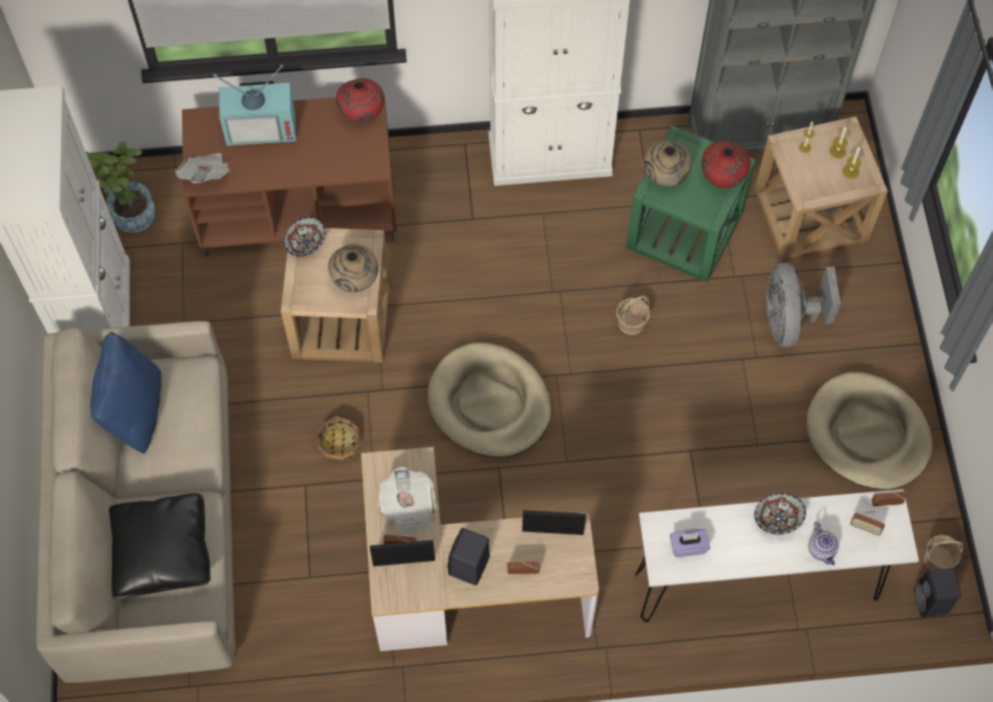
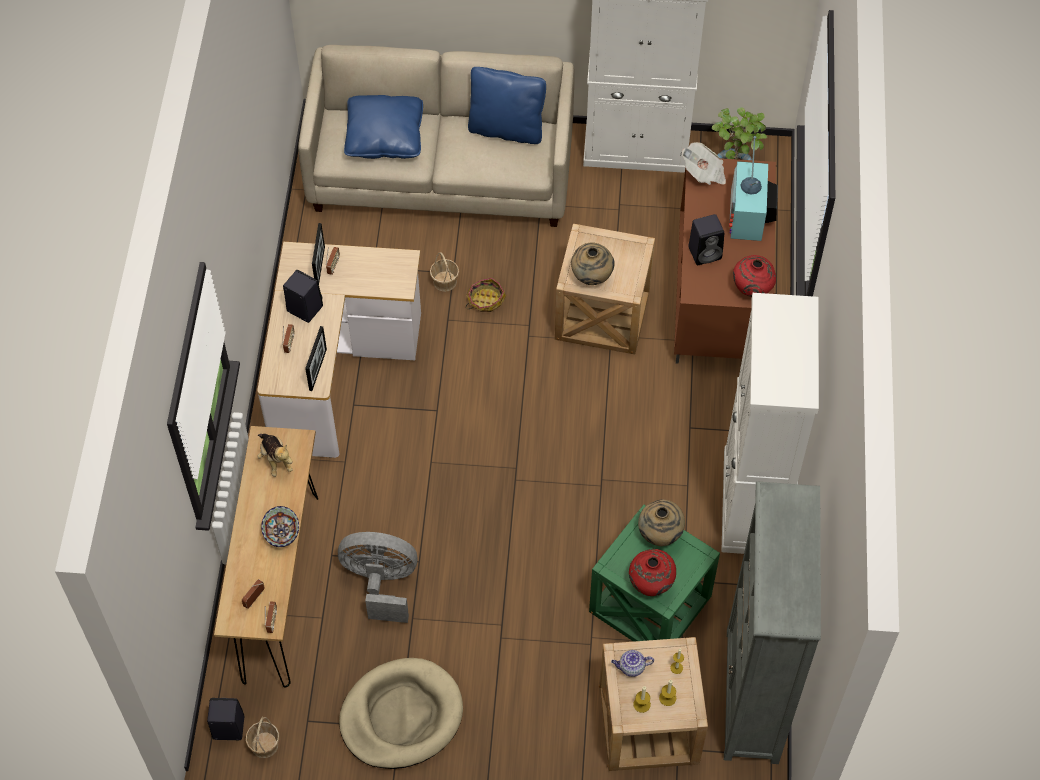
camera: 100 degrees right, 5 degrees down
black pillow [109,493,211,599] -> blue pillow [344,95,423,159]
bowl [284,217,326,257] -> none
newspaper [378,467,436,537] -> none
beige dog bed [428,343,551,458] -> none
basket [616,296,650,335] -> basket moved to [430,252,459,292]
white console table [635,489,919,622] -> brown console table [214,426,318,688]
purple tissue box [670,529,710,557] -> plush toy [257,434,293,477]
grey fan [766,263,841,347] -> grey fan moved to [338,532,417,623]
teapot [808,522,839,565] -> teapot moved to [611,650,654,677]
none -> black speaker [688,214,724,265]

